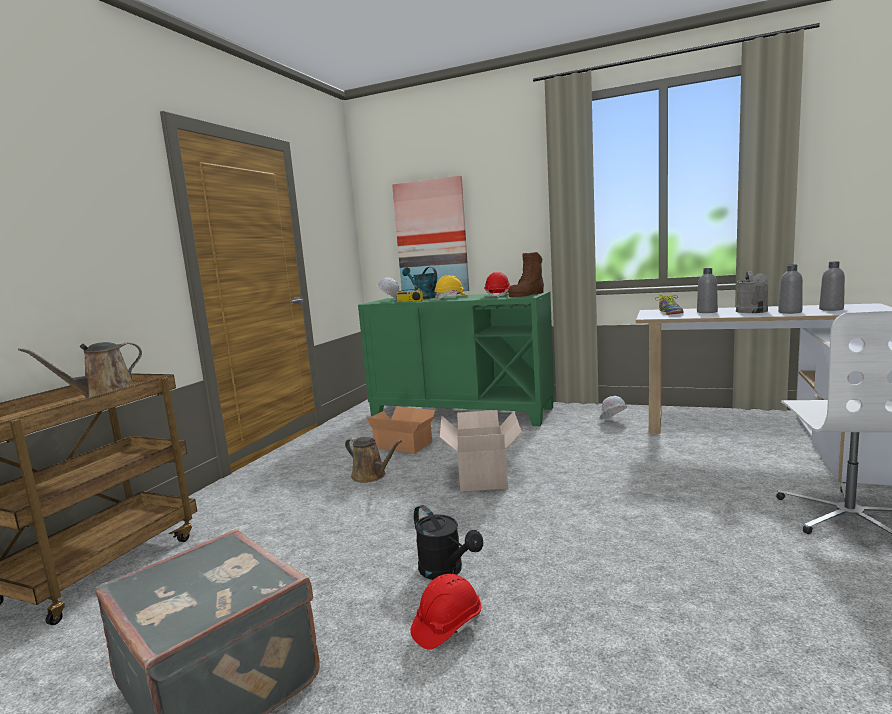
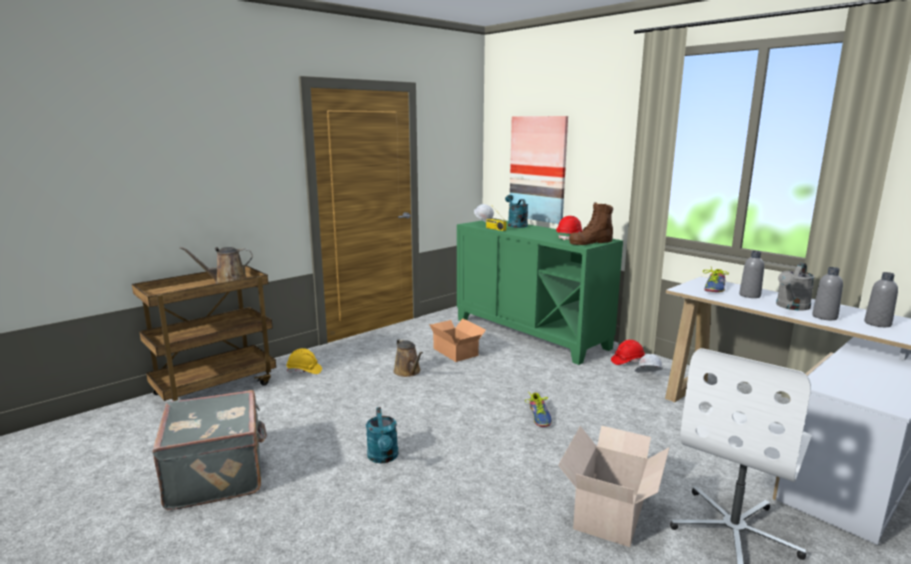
camera: 25 degrees right, 5 degrees up
red hard hat [410,574,482,649] -> red hard hat moved to [611,340,645,365]
black watering can [414,505,483,580] -> turquoise watering can [366,407,398,463]
yellow hard hat [434,275,468,299] -> yellow hard hat moved to [287,348,322,374]
cardboard box [440,410,522,492] -> cardboard box moved to [558,425,670,547]
none -> shoe [525,393,552,427]

